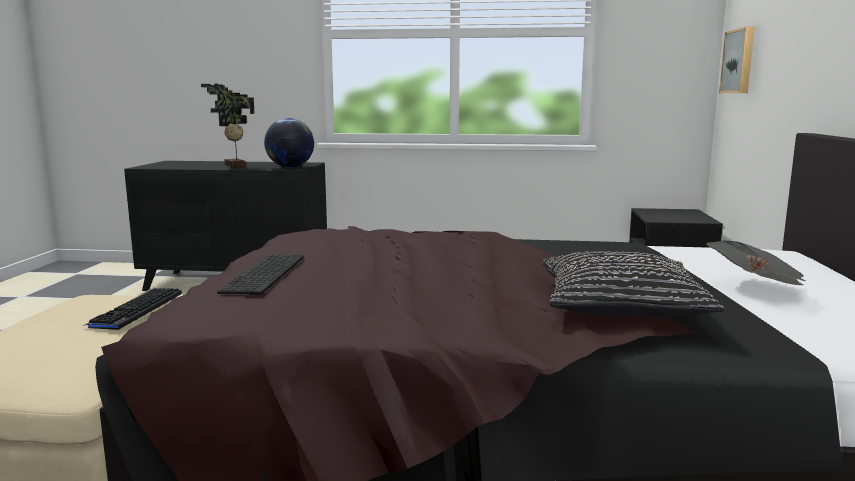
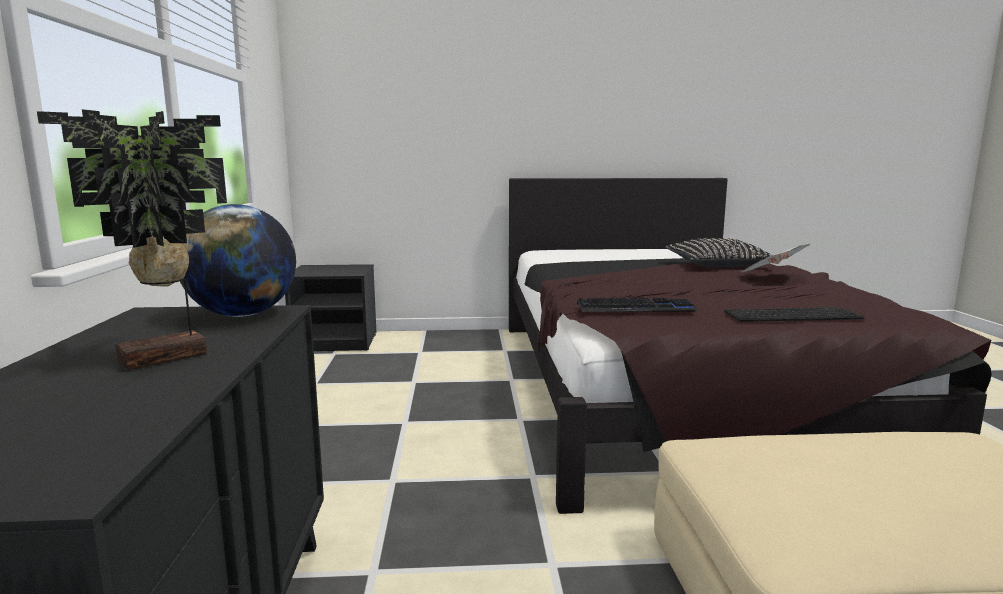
camera: 100 degrees left, 0 degrees up
keyboard [83,288,182,330] -> keyboard moved to [577,298,698,312]
newspaper [706,240,806,285] -> newspaper moved to [740,243,810,272]
picture [719,26,755,93] -> none

